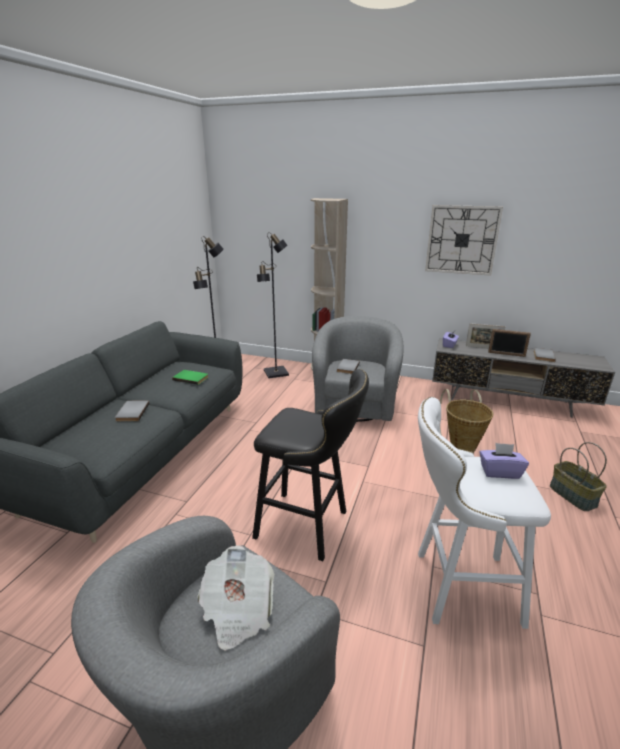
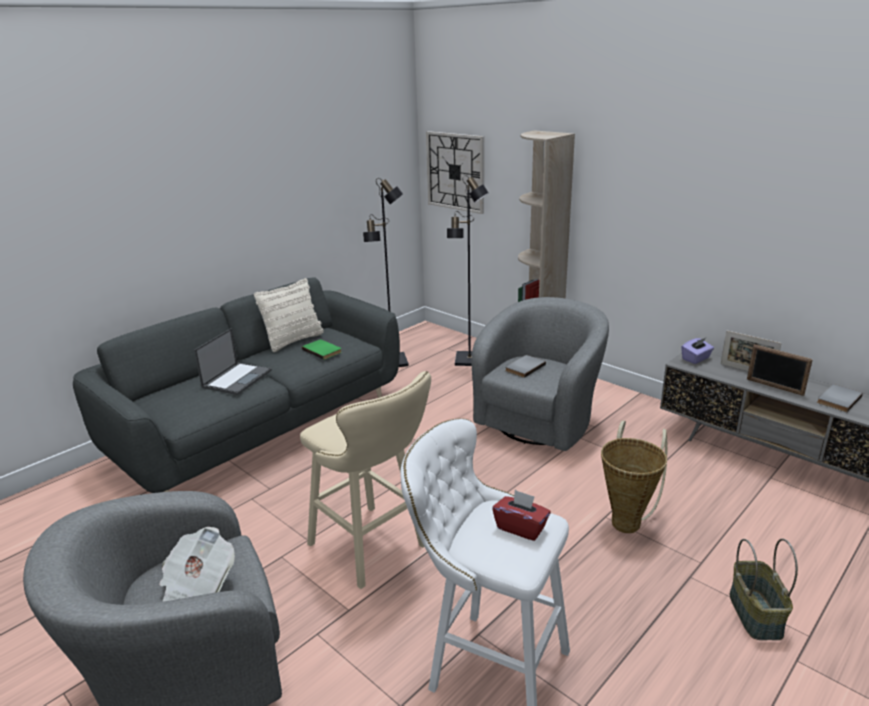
camera: 25 degrees right, 0 degrees up
grey book [115,400,150,422] -> laptop [194,328,272,395]
black stool [252,369,369,561] -> beige stool [300,371,431,589]
wall clock [425,205,503,276] -> wall clock moved to [426,131,484,214]
purple tissue box [479,443,529,479] -> red tissue box [492,490,551,541]
none -> beige pillow [253,278,324,352]

